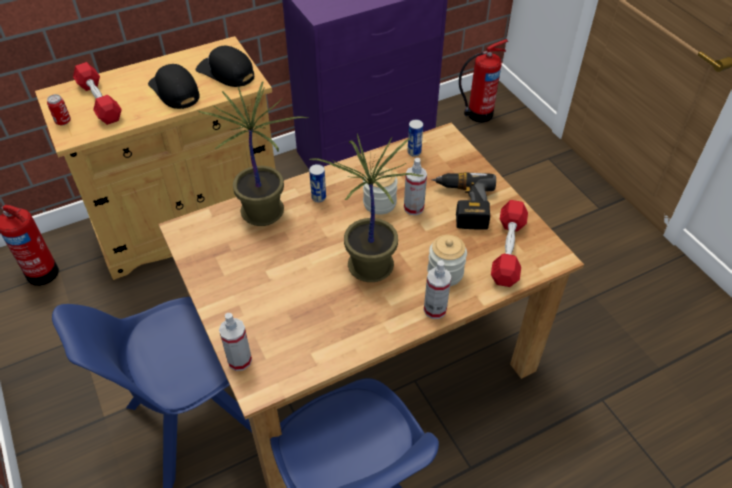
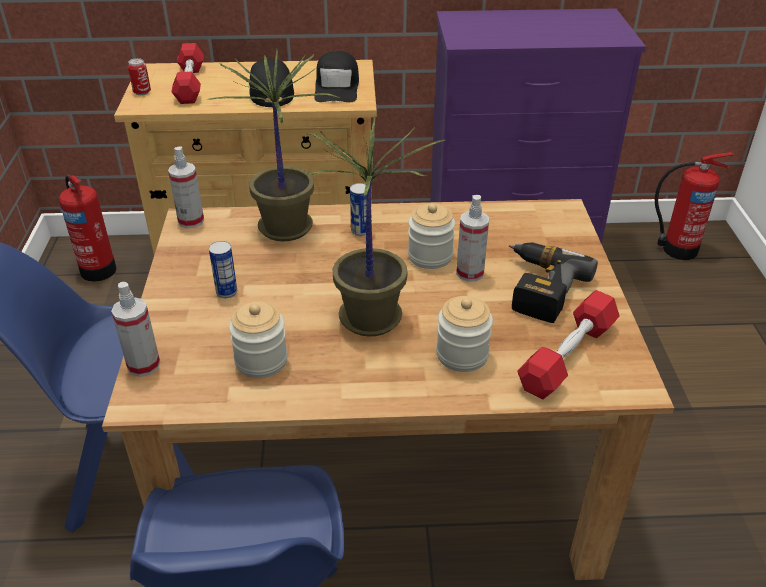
camera: 25 degrees right, 10 degrees down
black cap [196,45,254,87] -> black cap turned 150 degrees counterclockwise [314,51,359,102]
can [407,119,423,157] -> can moved to [209,241,237,298]
spray bottle [424,260,451,319] -> spray bottle moved to [168,146,204,228]
none -> jar [229,301,288,378]

